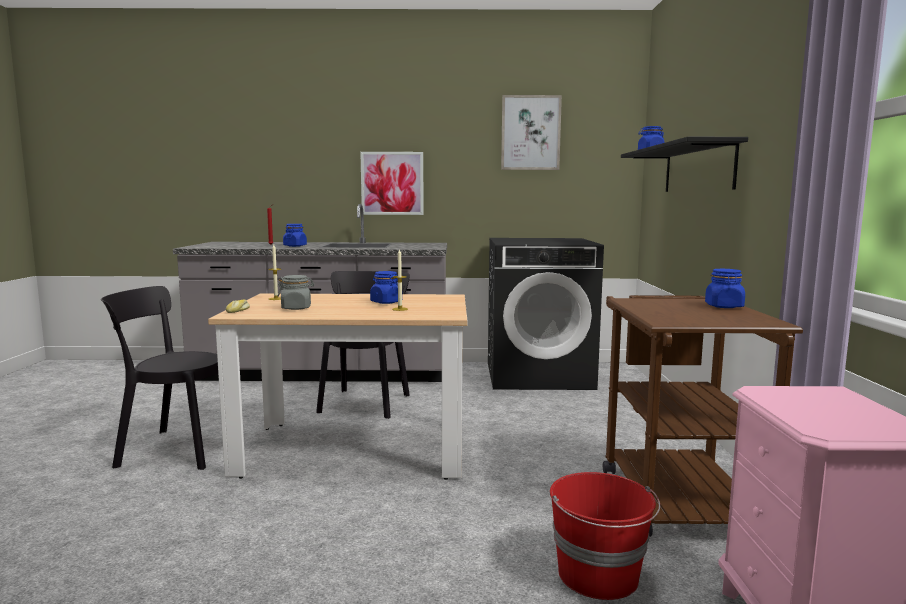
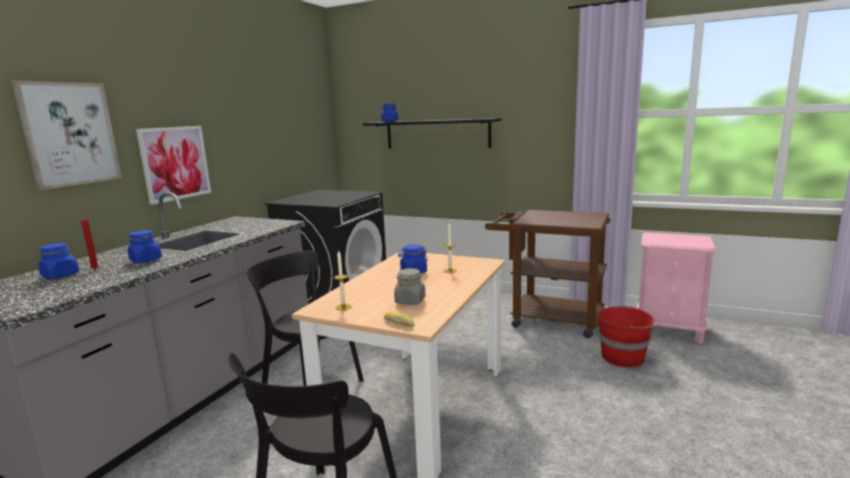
camera: 65 degrees left, 5 degrees up
picture [501,95,562,170] -> picture moved to [12,80,122,190]
blue jar [705,269,745,308] -> blue jar moved to [38,243,79,279]

